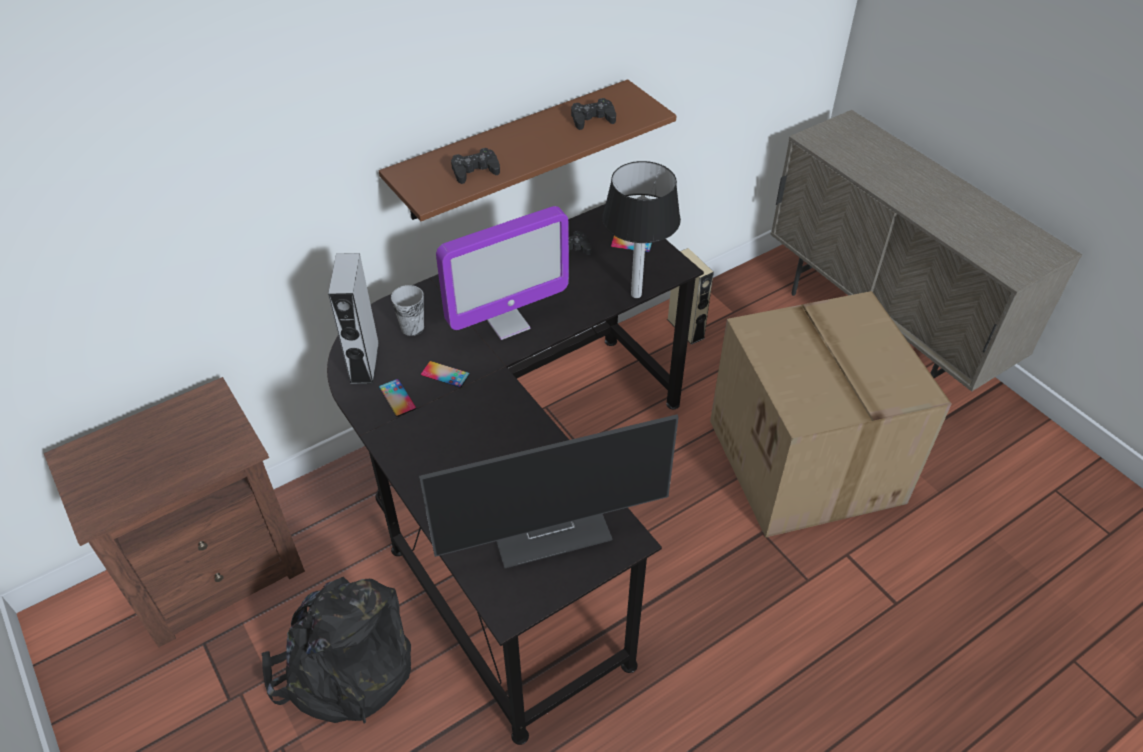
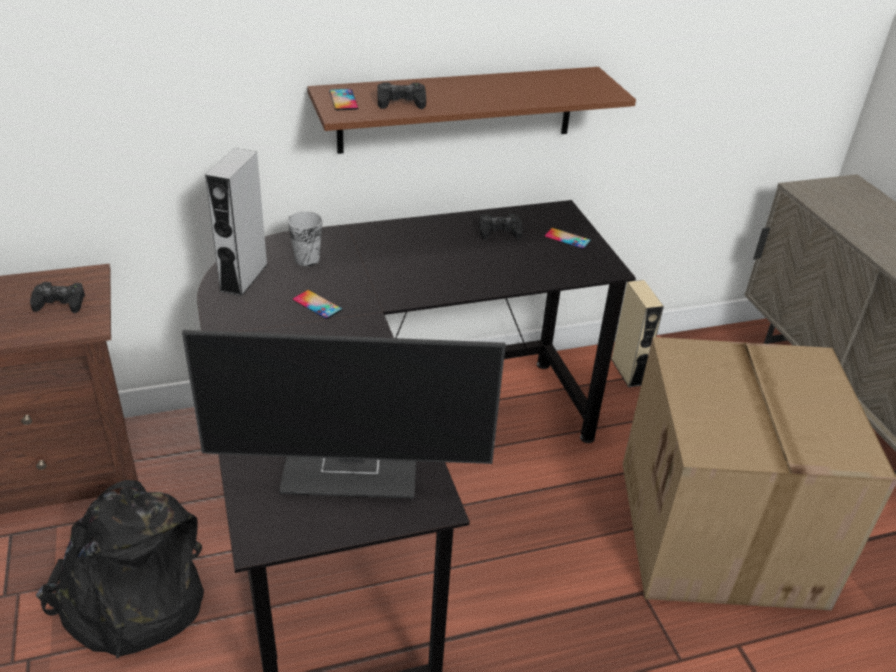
camera: 15 degrees right, 10 degrees down
phone [379,379,416,417] -> phone moved to [329,89,358,111]
monitor [436,206,569,340] -> none
black game controller [571,98,616,130] -> black game controller moved to [30,282,85,313]
table lamp [602,161,681,298] -> none

